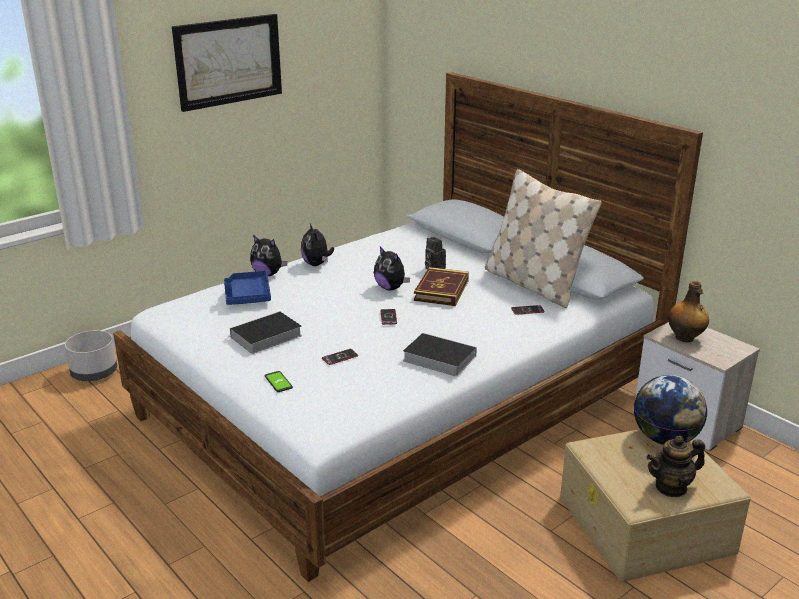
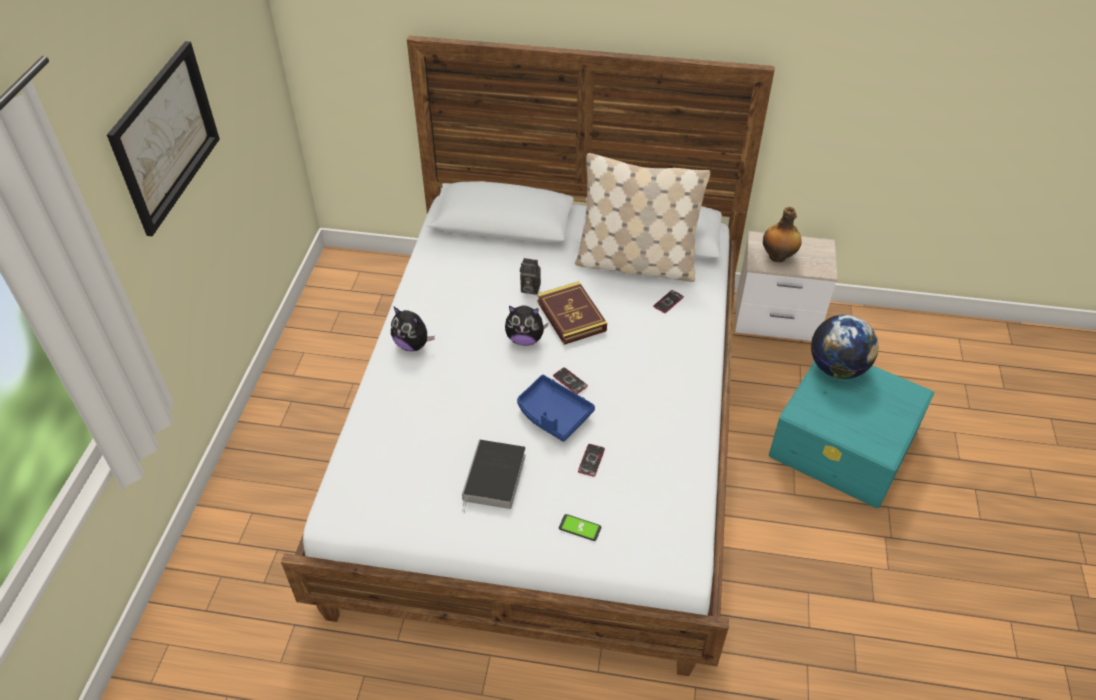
camera: 40 degrees left, 20 degrees up
grey planter [65,330,117,381] -> none
blue tray [224,271,271,305] -> blue tray moved to [517,375,595,442]
plush toy [250,235,288,276] -> none
book [403,333,477,377] -> none
beige storage box [560,429,751,582] -> turquoise storage box [769,361,934,508]
teapot [647,436,705,497] -> none

